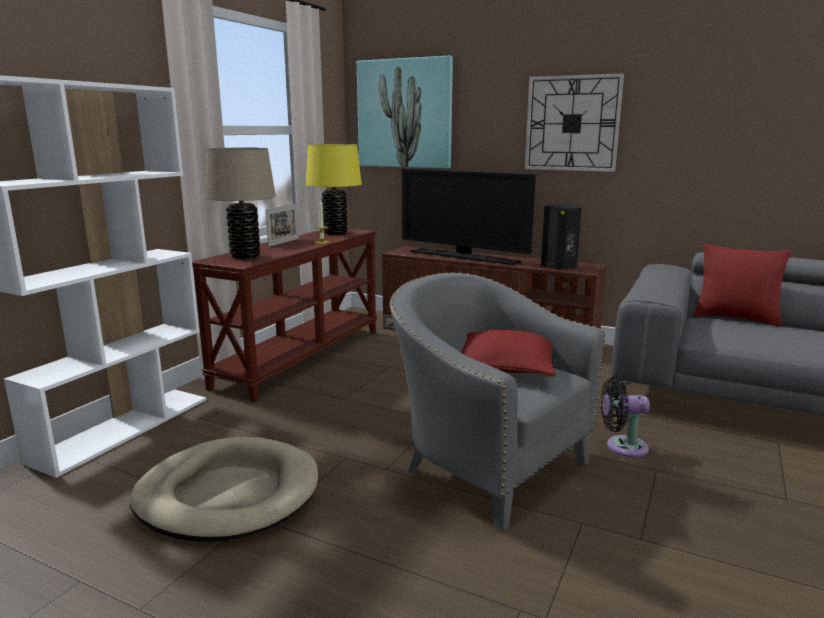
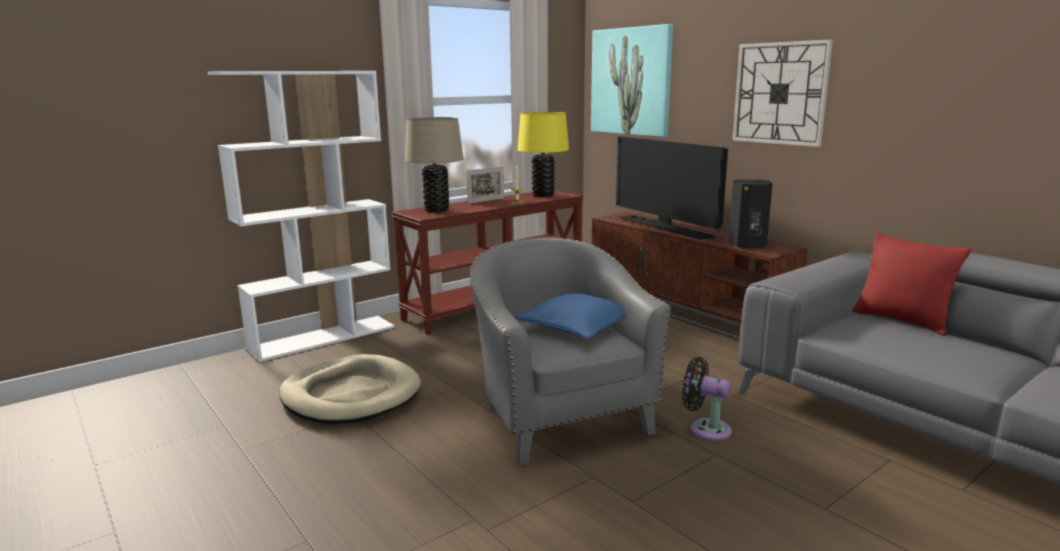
camera: 25 degrees right, 0 degrees up
red pillow [460,329,556,377] -> blue pillow [514,294,626,339]

